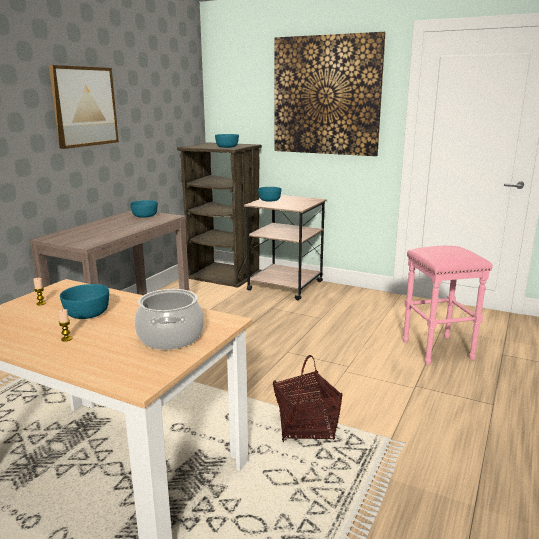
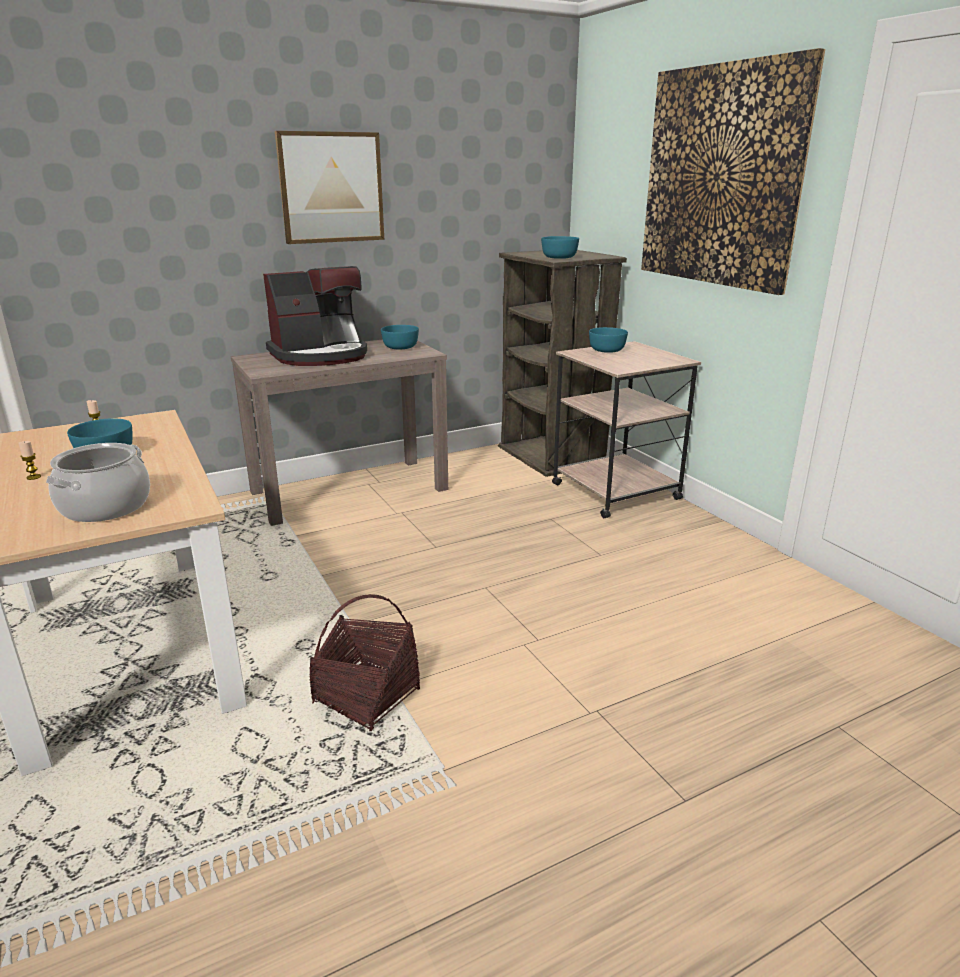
camera: 35 degrees right, 5 degrees up
pink stool [403,246,493,365] -> none
none -> coffee machine [263,266,367,366]

